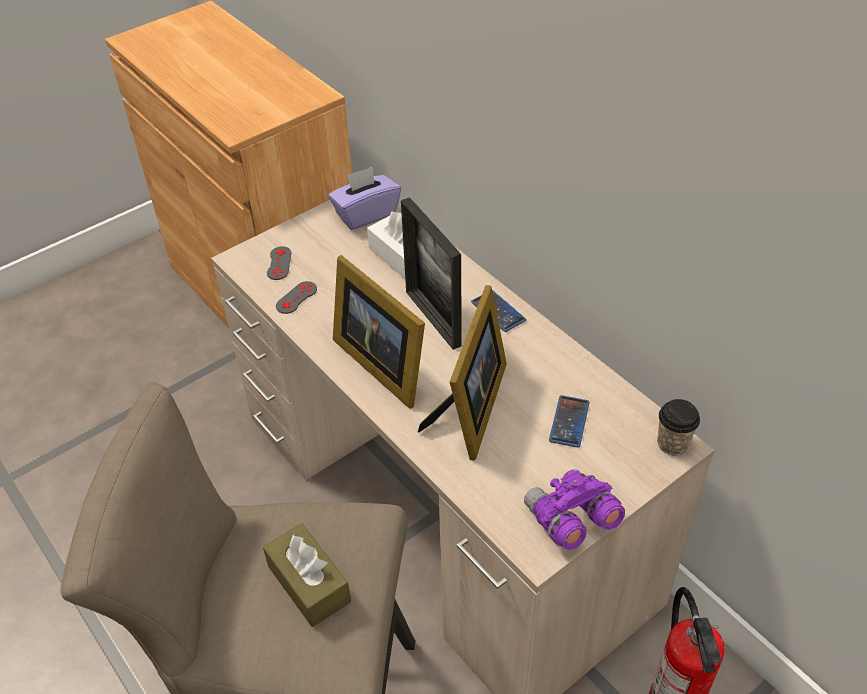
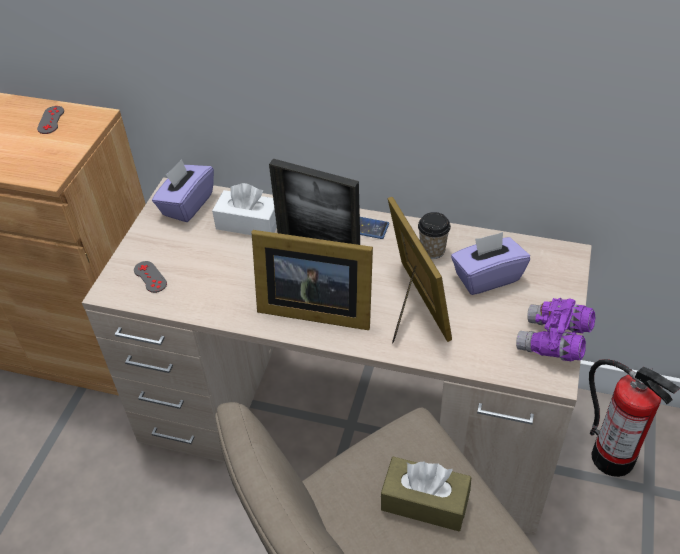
camera: 35 degrees left, 0 degrees up
grey game controller [276,281,317,314] -> grey game controller moved to [37,106,64,134]
phone [549,395,590,448] -> purple tissue box [451,232,530,295]
cup [657,399,700,456] -> cup moved to [418,212,451,259]

